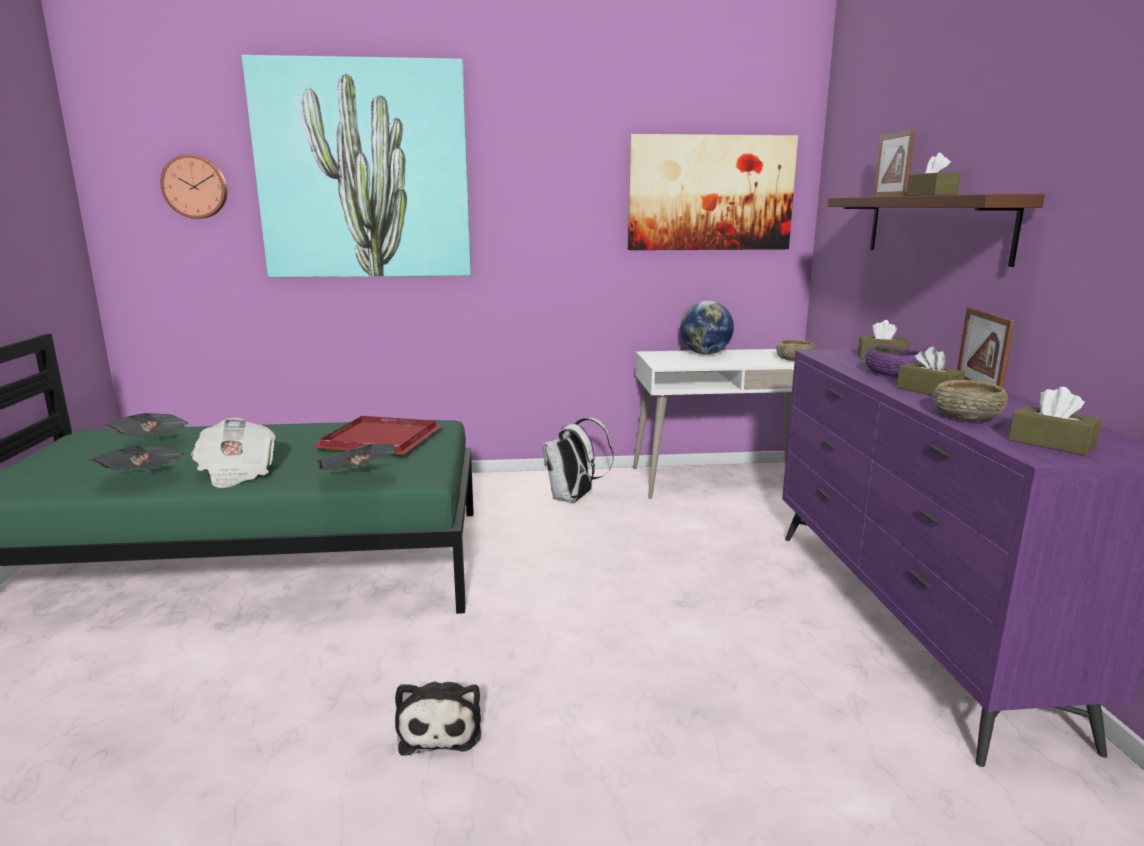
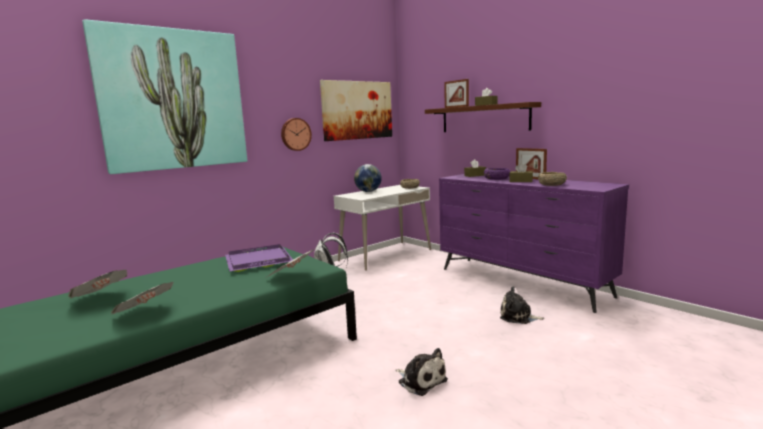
camera: 35 degrees left, 5 degrees down
wall clock [160,154,227,219] -> wall clock moved to [281,118,312,151]
newspaper [191,418,276,488] -> none
red tray [312,416,443,455] -> purple tray [225,244,293,272]
brown tissue box [1008,387,1102,456] -> none
none -> plush toy [500,286,545,324]

